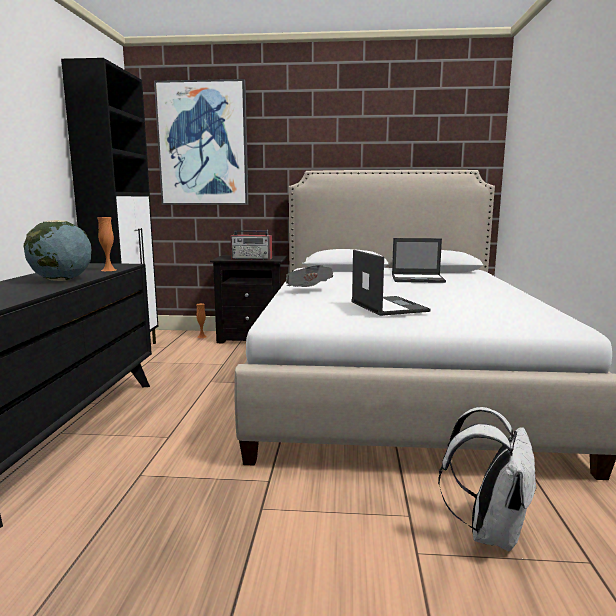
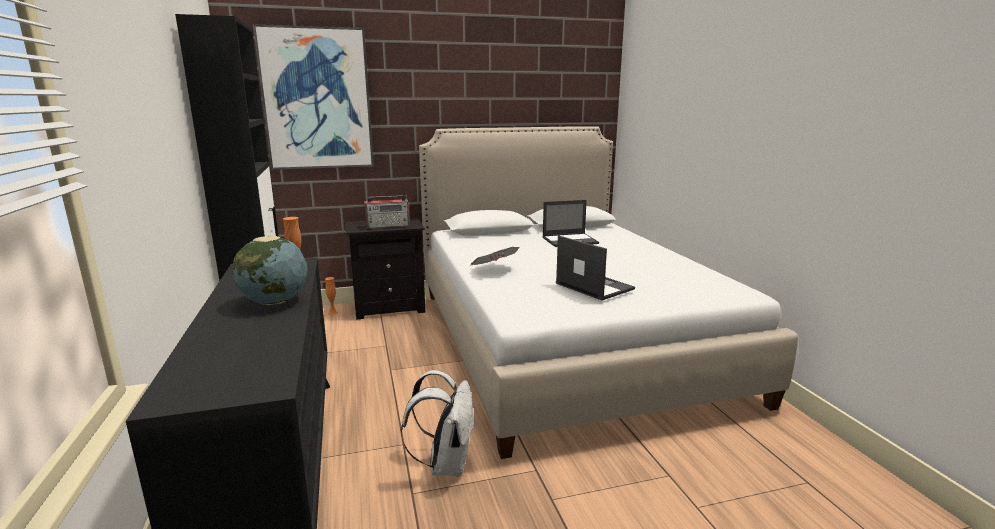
camera: 20 degrees left, 5 degrees up
white backpack [438,407,537,552] -> white backpack moved to [401,370,475,477]

